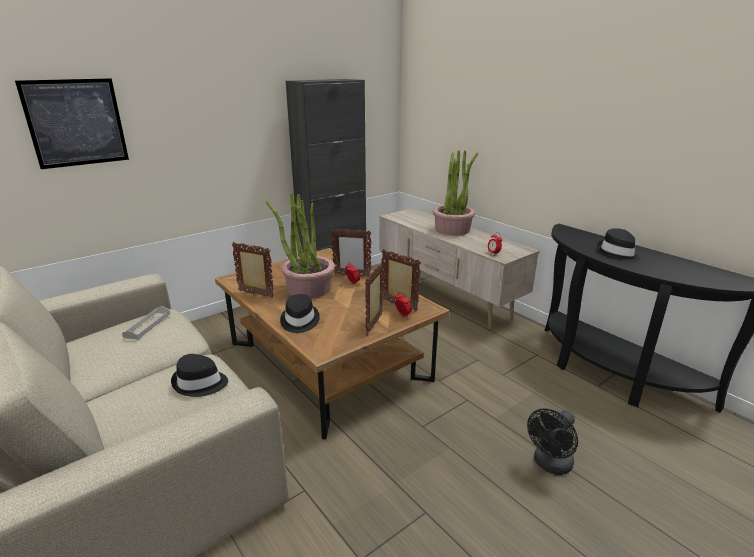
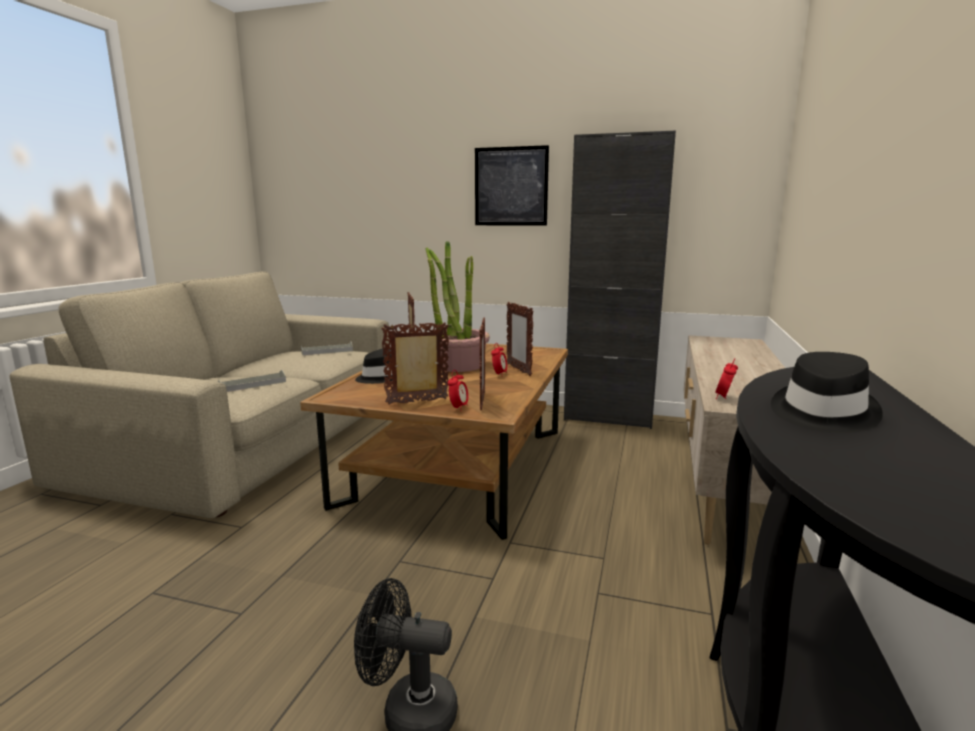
camera: 55 degrees right, 10 degrees down
picture [15,78,129,169] -> picture moved to [475,145,549,226]
black hat [171,354,228,397] -> grey tray [217,370,286,392]
potted plant [433,150,478,236] -> none

